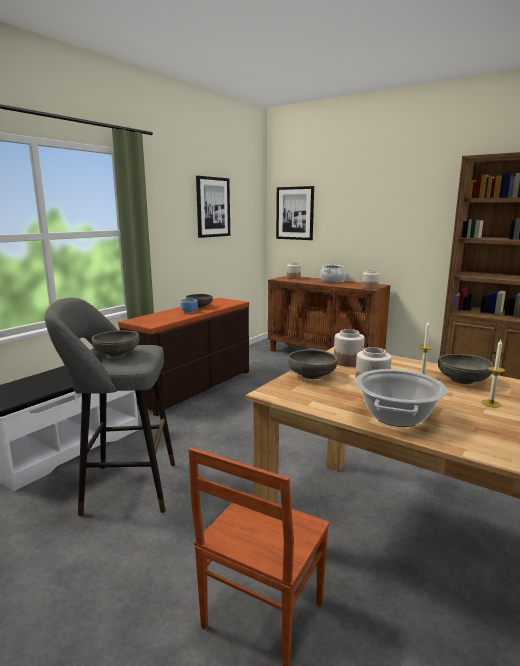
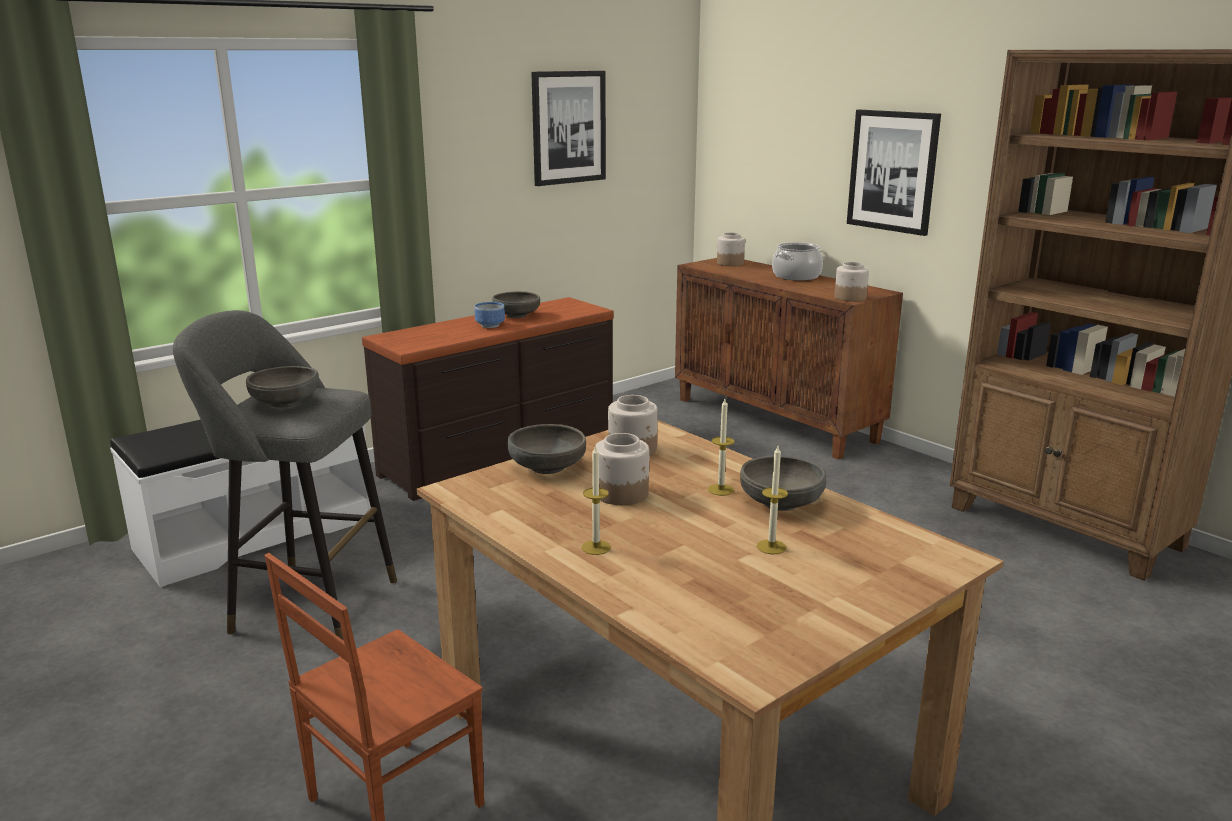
camera: 15 degrees right, 5 degrees up
picture [276,186,314,240] -> picture moved to [847,110,941,236]
cooking pot [355,369,448,427] -> candle [582,445,611,555]

